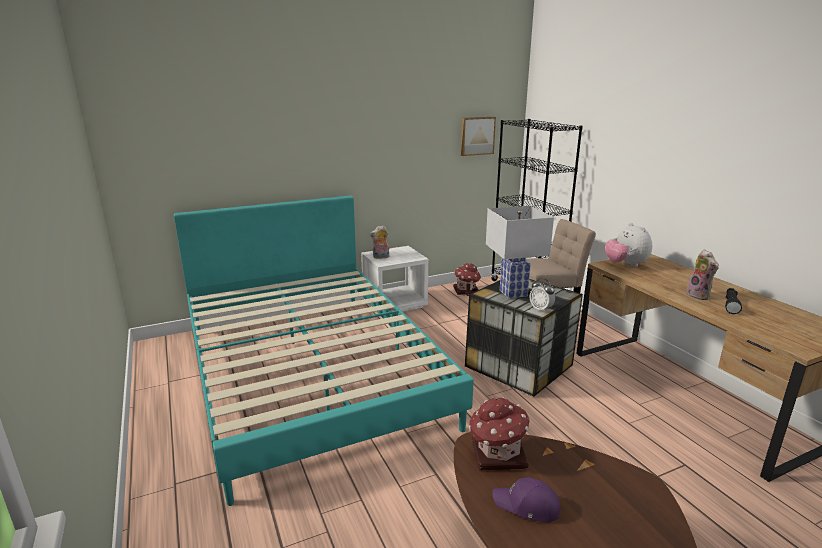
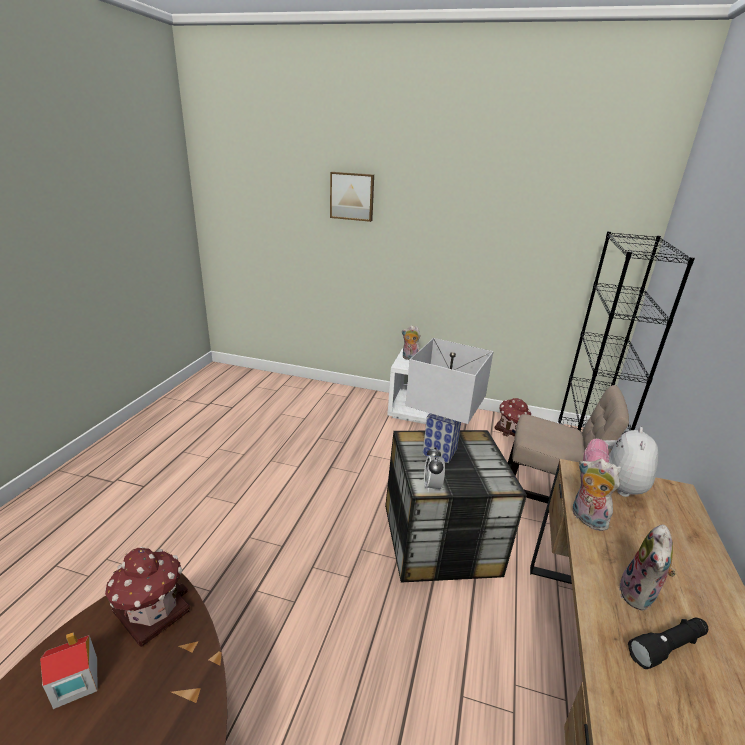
camera: 40 degrees right, 5 degrees up
turquoise bed [174,196,474,506] -> none
picture [461,117,496,156] -> picture moved to [330,172,374,222]
purple cap [492,477,561,523] -> toy house [40,632,97,709]
none -> plush toy [572,459,620,531]

